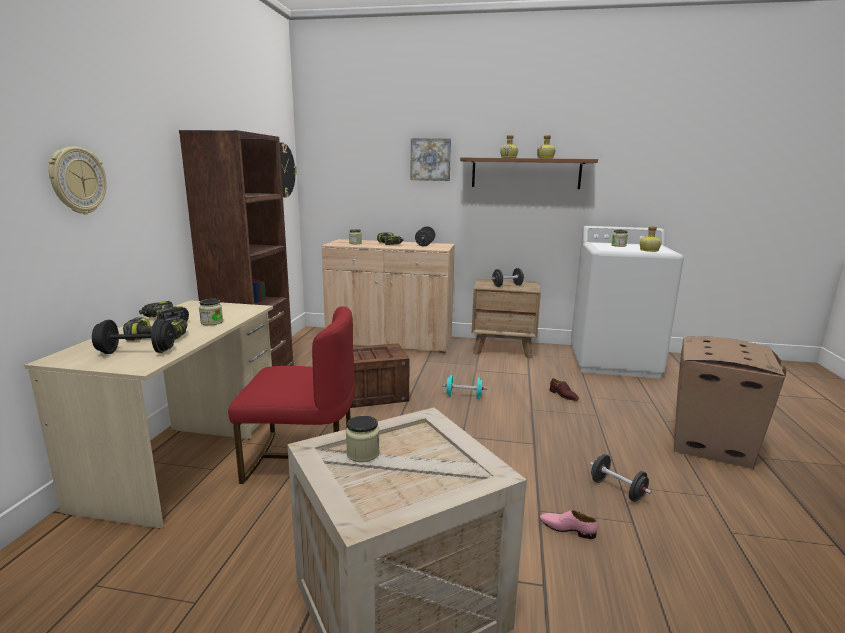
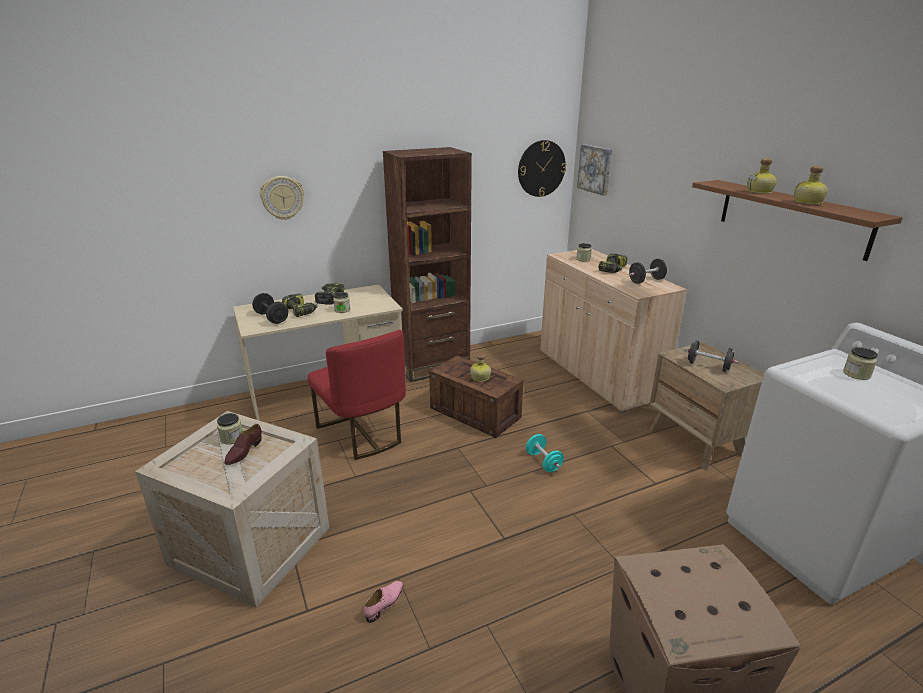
camera: 55 degrees right, 10 degrees up
picture [410,138,451,181] -> picture moved to [577,145,612,196]
pink shoe [540,510,598,539] -> pink shoe turned 45 degrees clockwise [364,581,403,623]
brown shoe [550,378,579,401] -> brown shoe moved to [224,424,262,465]
black dumbbell [590,454,651,502] -> none
bottle [640,226,661,252] -> bottle moved to [470,354,491,382]

